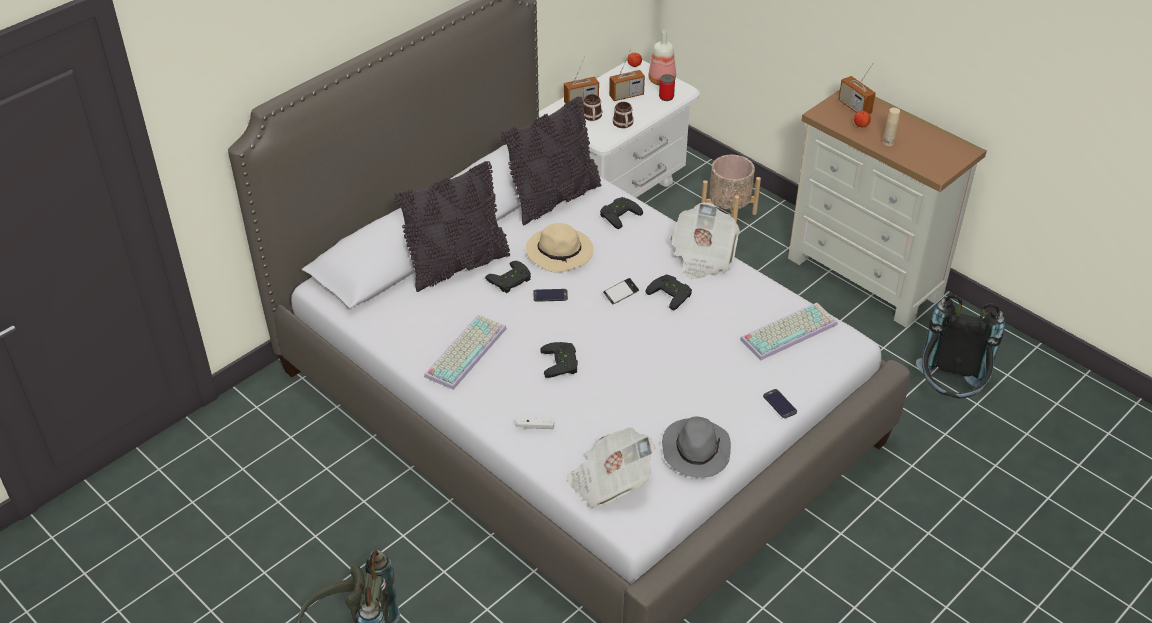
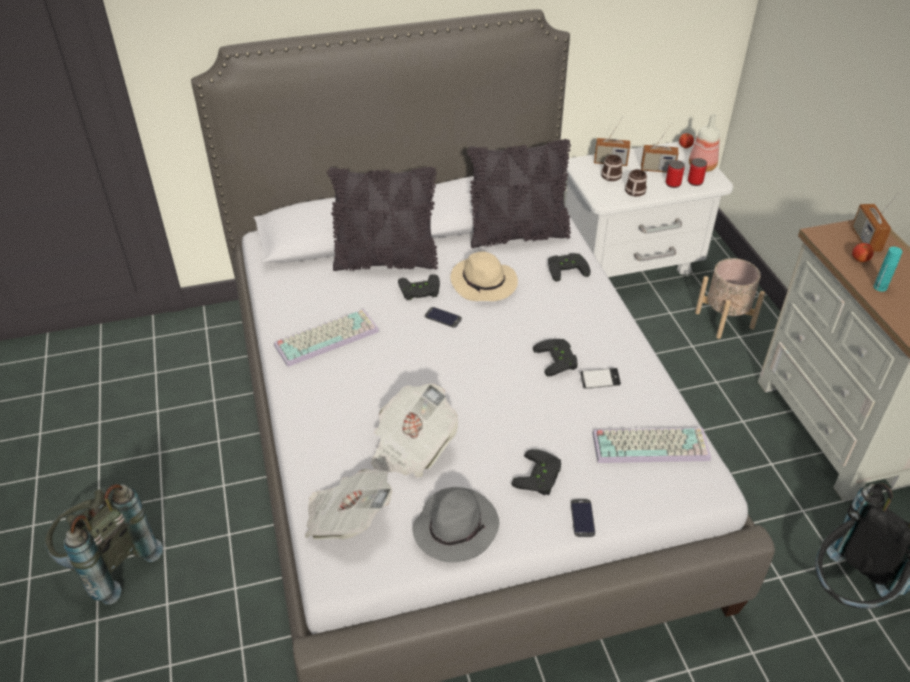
camera: 30 degrees right, 0 degrees up
white game controller [516,418,554,429] -> none
black game controller [541,342,578,378] -> black game controller moved to [511,449,561,495]
phone [603,278,639,304] -> phone moved to [580,368,621,389]
newspaper [670,202,740,279] -> newspaper moved to [371,384,458,477]
beige bottle [883,108,900,146] -> turquoise bottle [874,247,902,292]
none -> can [666,160,685,188]

